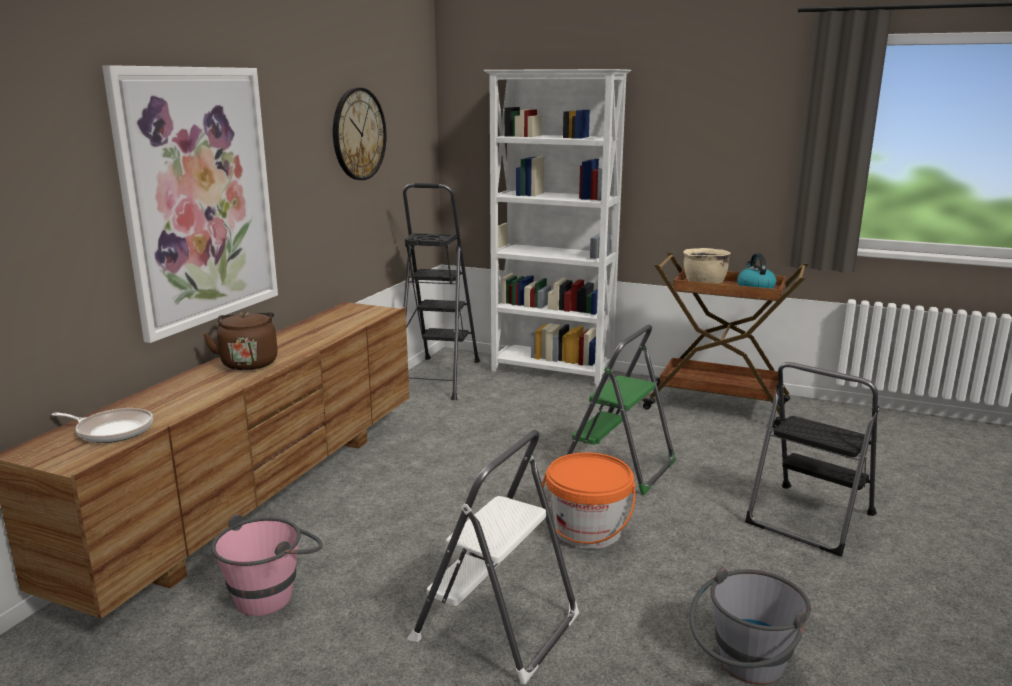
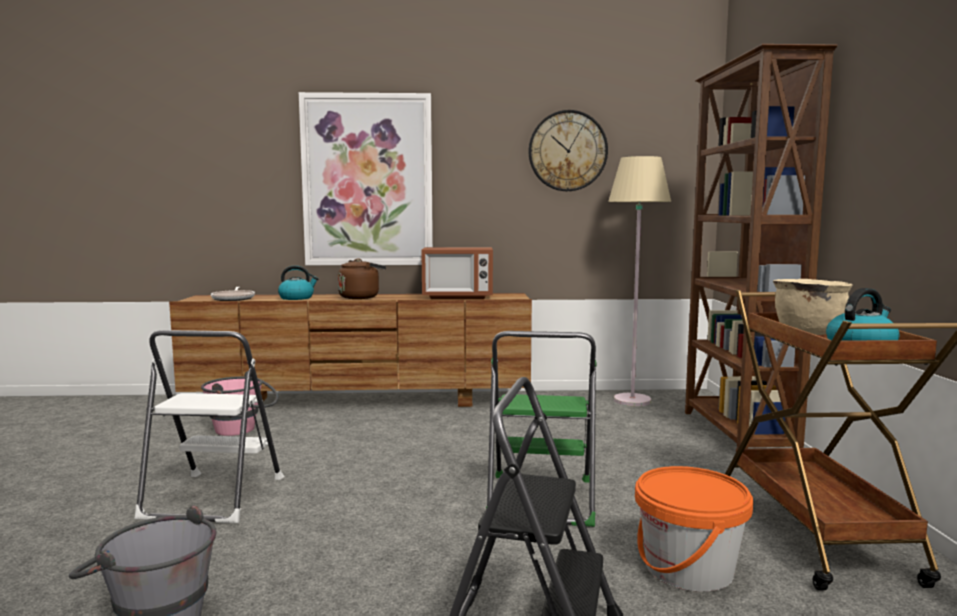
camera: 65 degrees right, 10 degrees down
step ladder [403,183,480,400] -> beige floor lamp [608,156,671,406]
white bookcase [484,69,631,387] -> brown bookcase [685,44,838,449]
orange bucket [541,452,636,549] -> orange bucket moved to [635,466,753,592]
none -> kettle [278,265,319,300]
none -> microwave [421,247,493,299]

